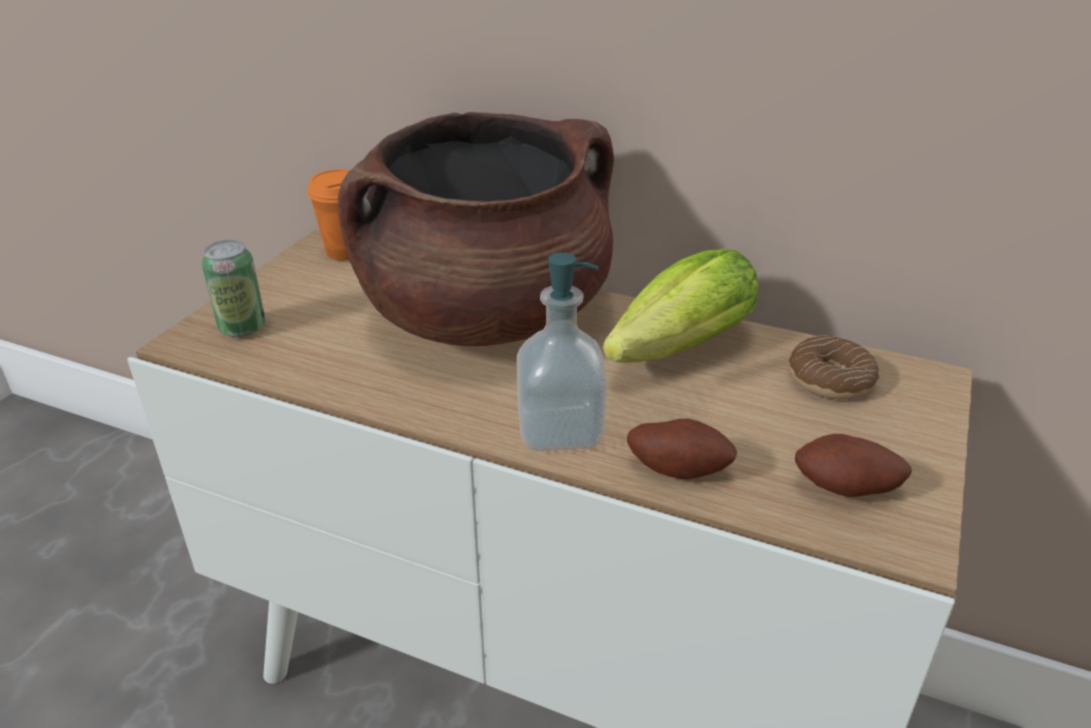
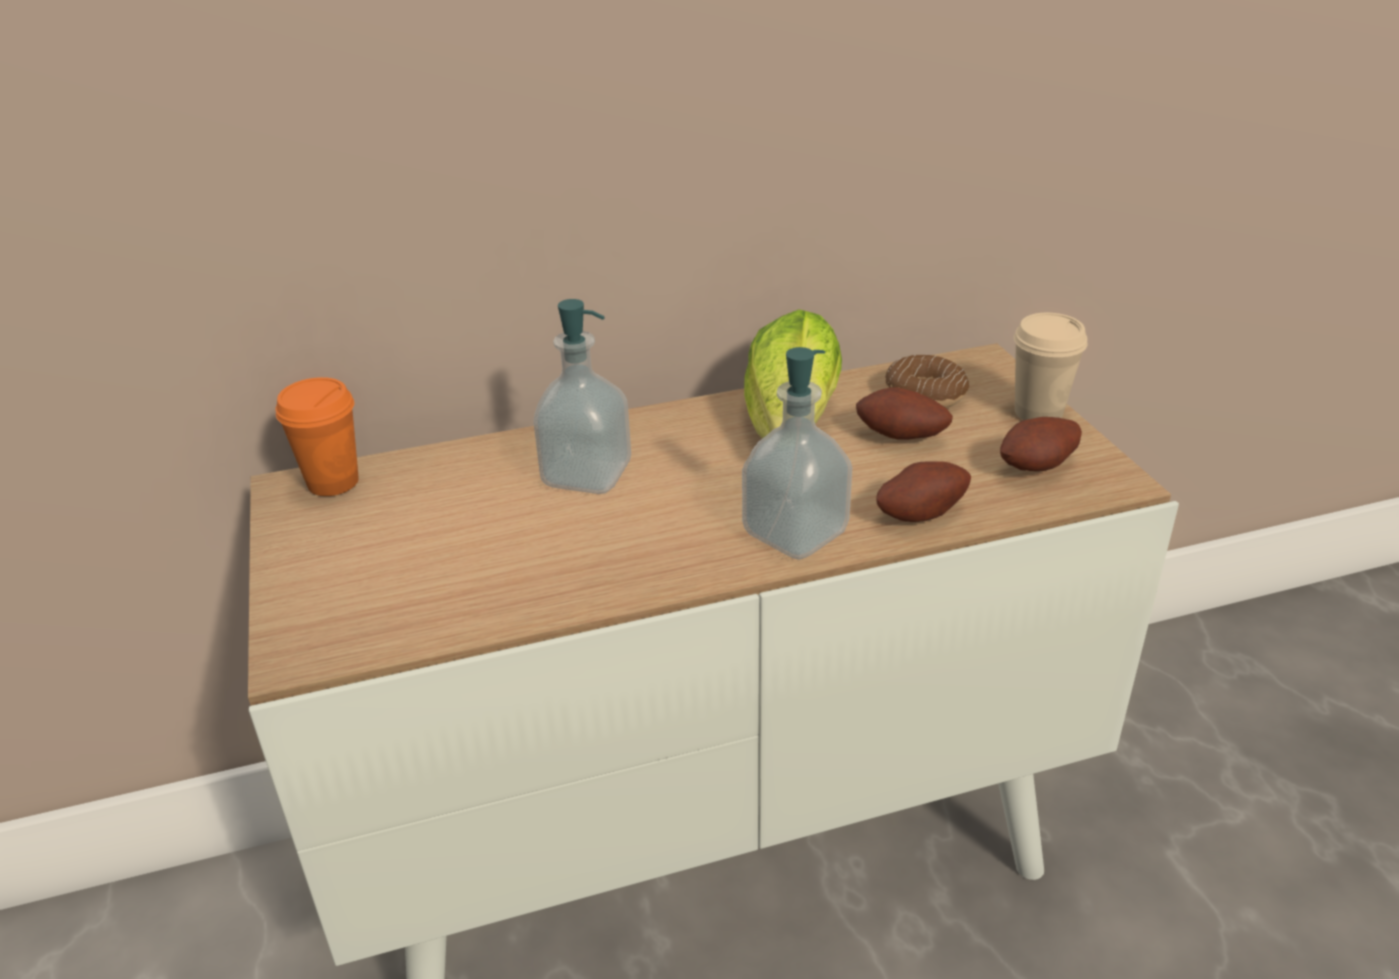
camera: 40 degrees left, 0 degrees up
can [202,240,265,337] -> none
brown cooking pot [338,112,614,346] -> soap dispenser [533,299,631,494]
none -> potato [856,387,953,440]
none -> beige cup [1014,313,1088,420]

